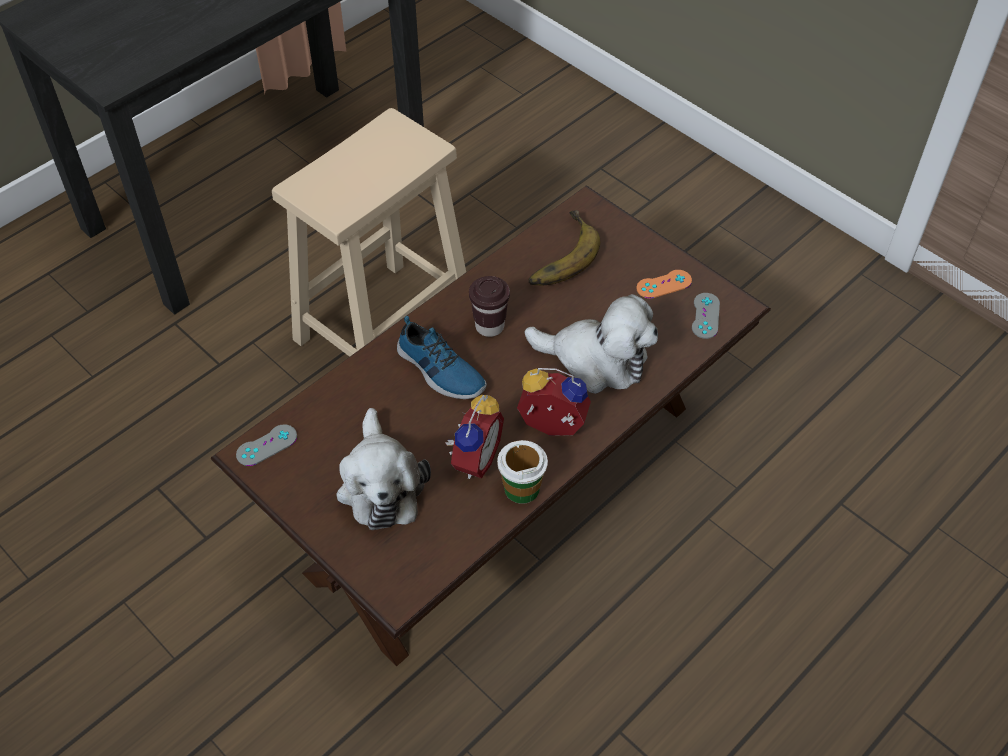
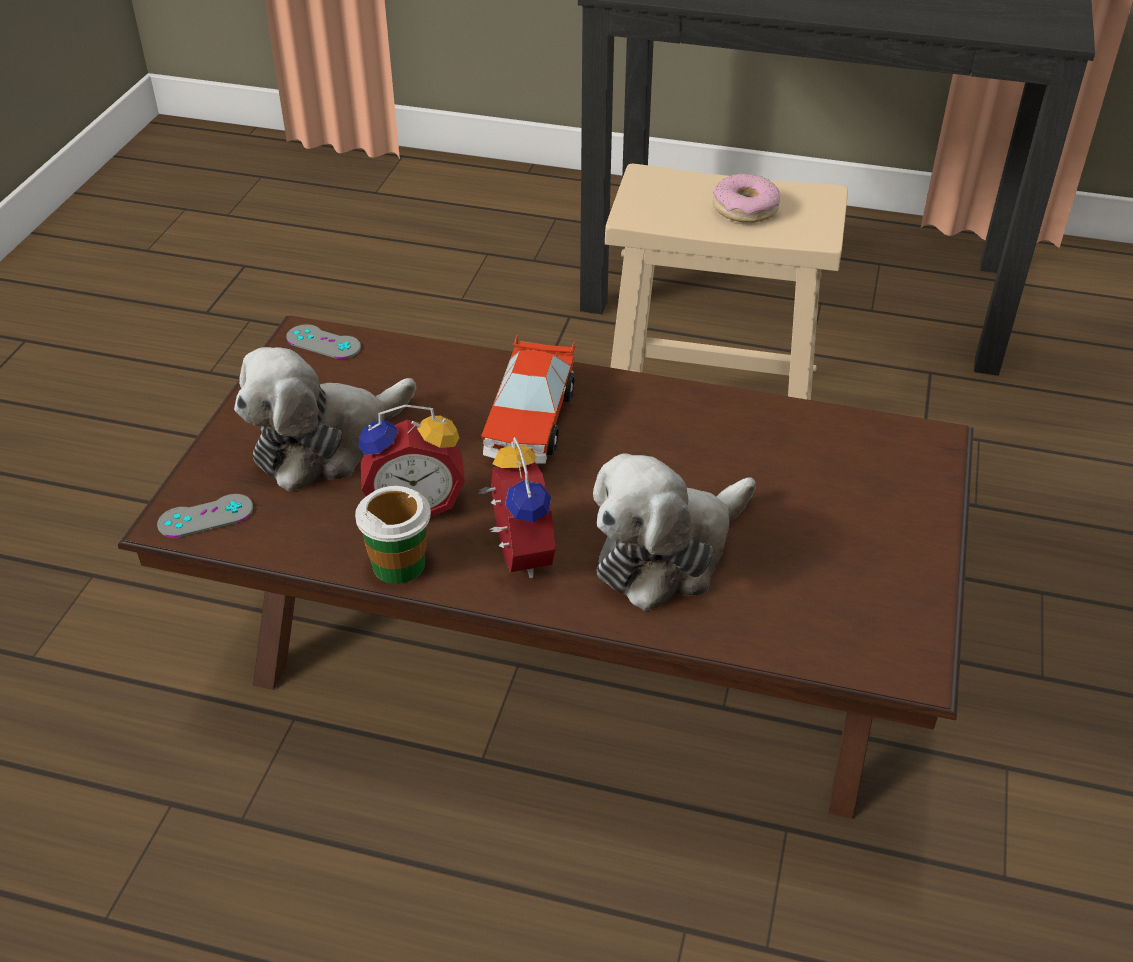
camera: 60 degrees right, 10 degrees down
shoe [397,316,487,399] -> toy car [481,335,575,464]
brown cup [469,276,510,337] -> none
plush toy [525,294,658,394] -> plush toy turned 60 degrees clockwise [593,453,756,611]
banana [528,210,600,285] -> none
orange game controller [636,270,692,299] -> none
grey game controller [692,293,720,339] -> grey game controller moved to [157,494,253,538]
none -> donut [713,174,780,223]

